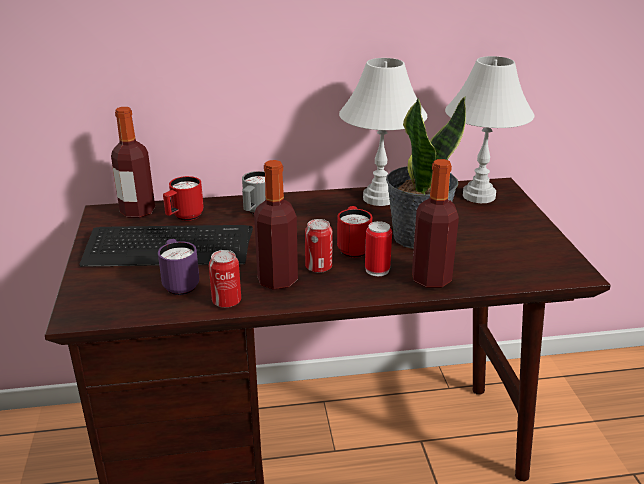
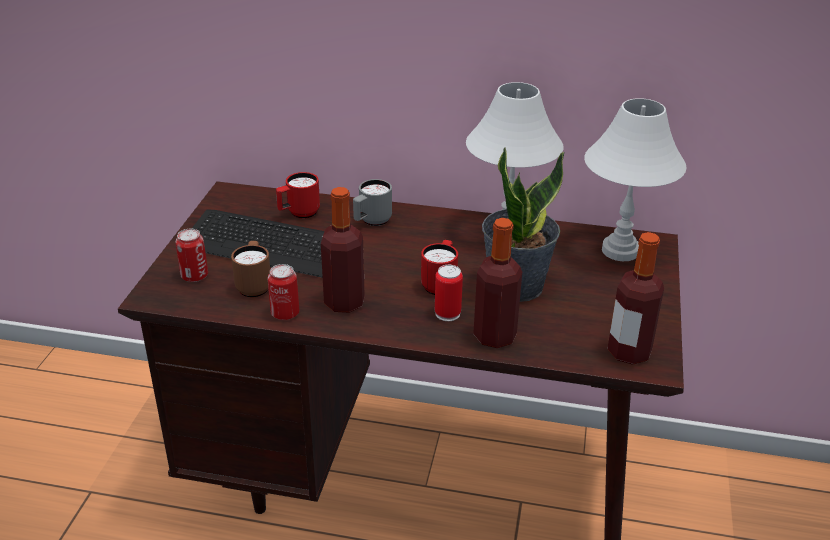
camera: 20 degrees right, 5 degrees up
bottle [111,107,155,218] -> bottle moved to [607,232,664,365]
purple mug [158,239,199,295] -> brown mug [231,241,270,297]
can [305,219,332,273] -> can moved to [175,229,208,282]

